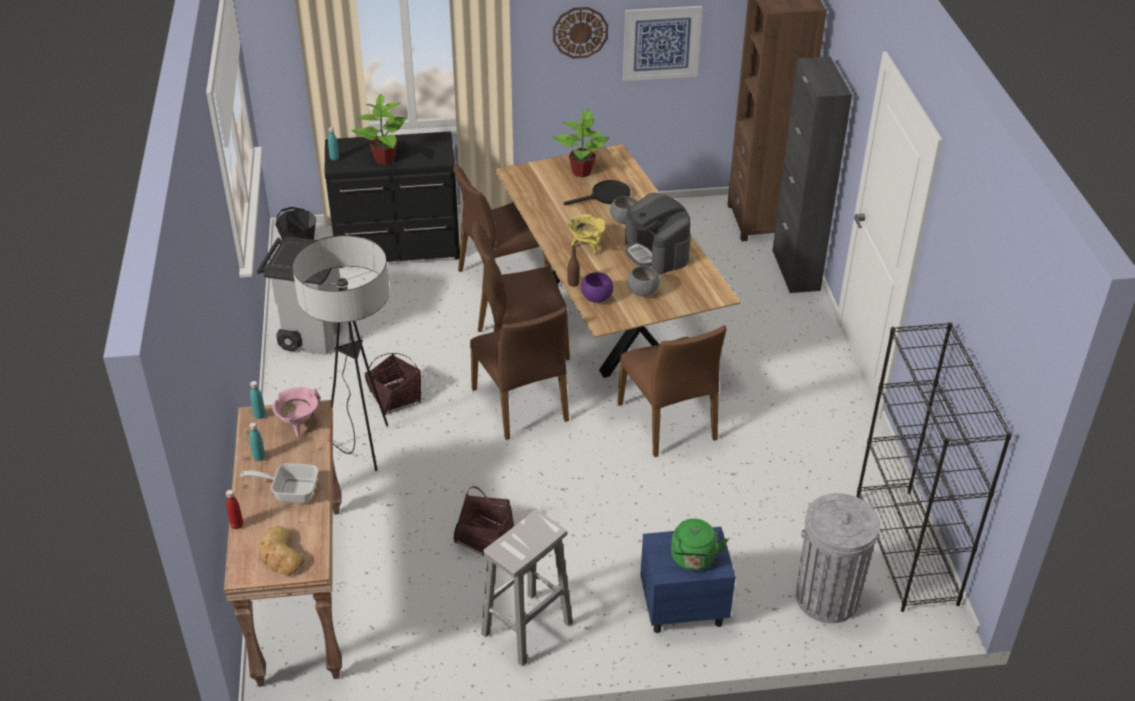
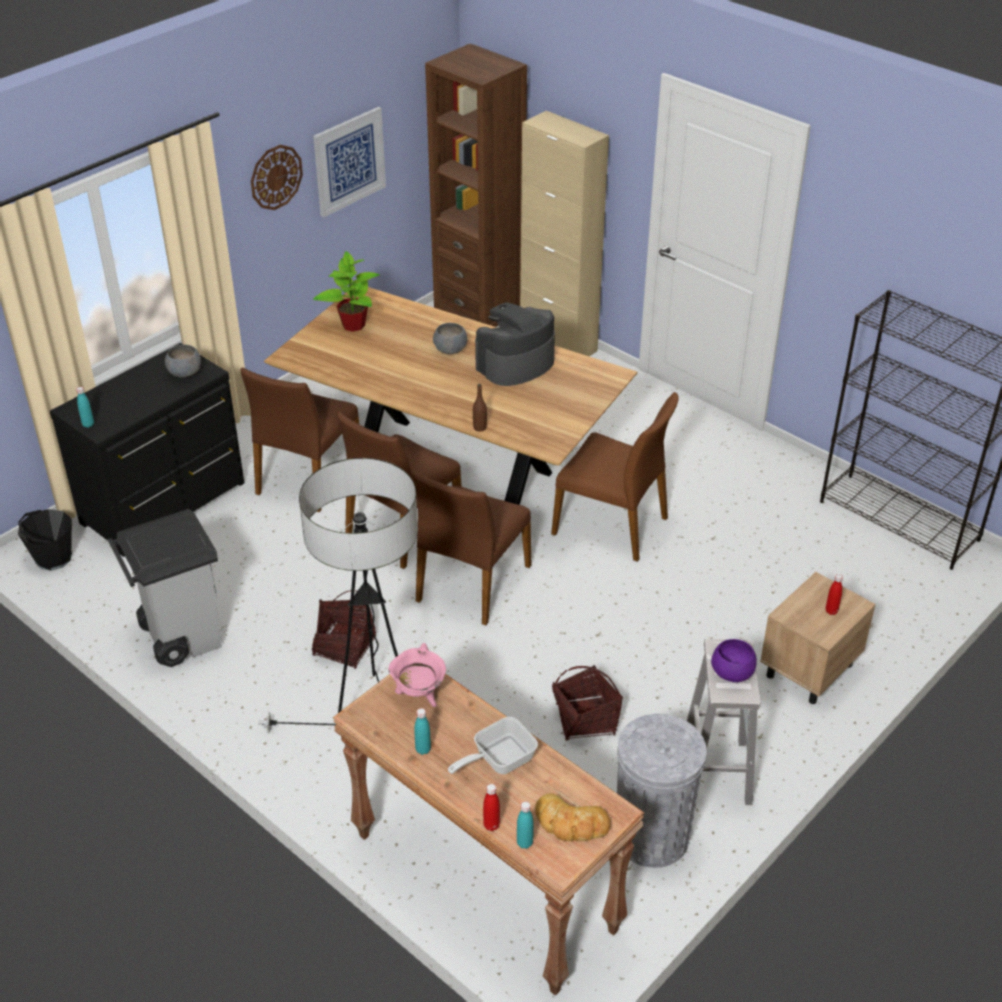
camera: 40 degrees left, 0 degrees up
turquoise bottle [250,381,266,419] -> turquoise bottle moved to [517,801,534,849]
potted plant [351,94,407,165] -> none
brown chair [470,307,569,440] -> brown chair turned 90 degrees clockwise [412,471,531,625]
black frying pan [564,180,630,205] -> none
yellow cooking pot [568,214,606,255] -> none
purple bowl [581,272,613,303] -> purple bowl moved to [711,639,757,682]
coffee machine [625,193,691,275] -> coffee machine turned 120 degrees clockwise [475,303,555,386]
grey bowl [627,266,660,297] -> grey bowl moved to [165,345,201,377]
blue nightstand [640,527,736,633] -> beige nightstand [760,572,876,704]
green kettle [671,519,728,571] -> red bottle [826,574,843,615]
black cabinet [772,57,852,293] -> beige cabinet [520,111,609,356]
grey trash can [796,493,880,623] -> grey trash can moved to [617,714,707,868]

